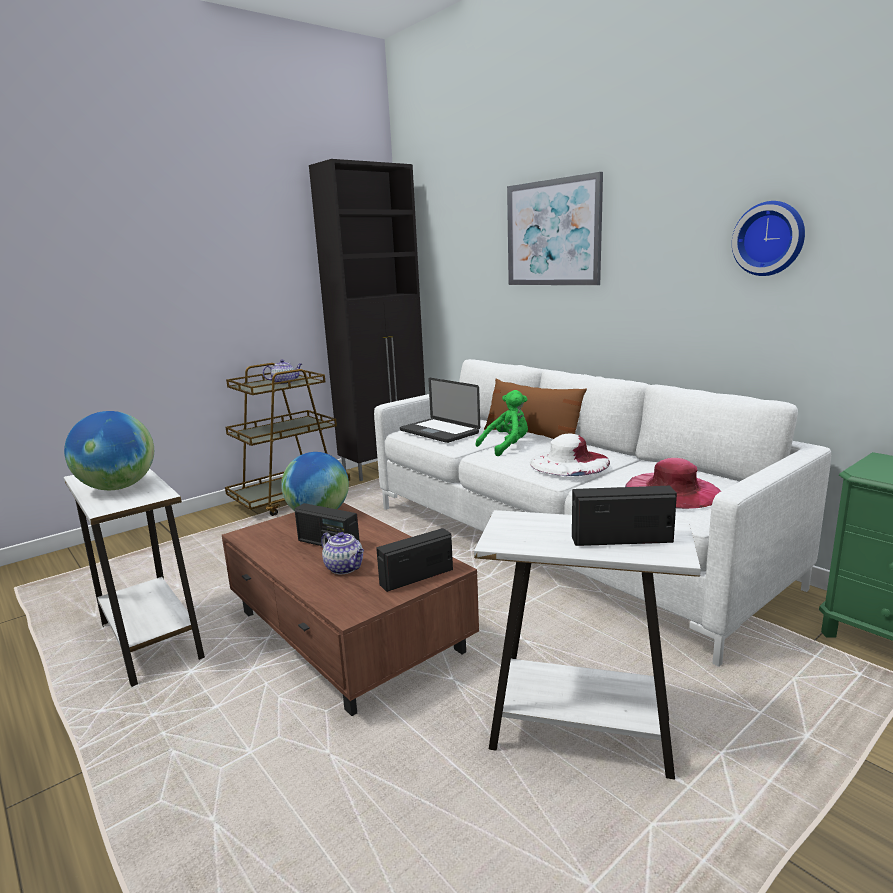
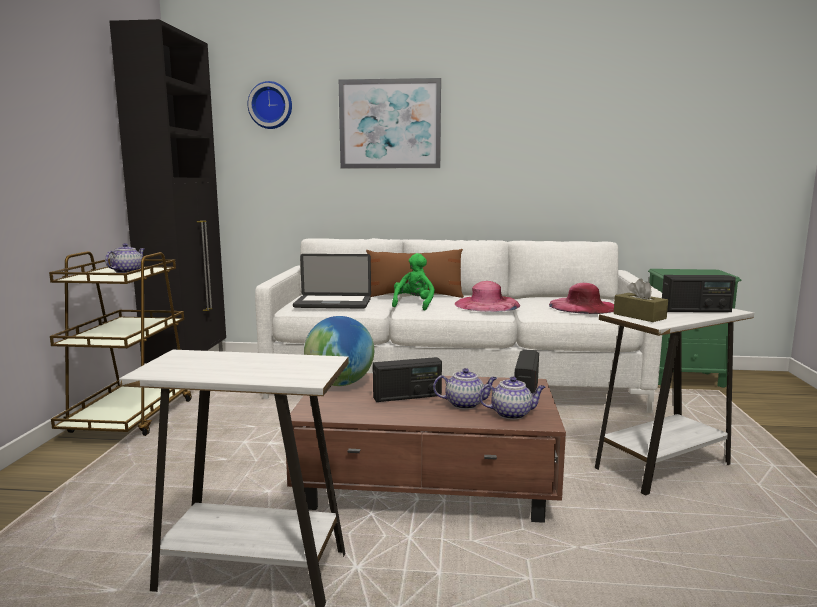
camera: 45 degrees left, 5 degrees down
globe [64,411,154,490] -> none
white hat [529,434,610,476] -> pink hat [455,281,520,312]
radio [572,486,677,546] -> radio turned 135 degrees counterclockwise [662,275,736,312]
wall clock [732,201,805,276] -> wall clock moved to [248,81,292,129]
none -> teapot [479,377,546,420]
none -> brown tissue box [613,279,668,322]

